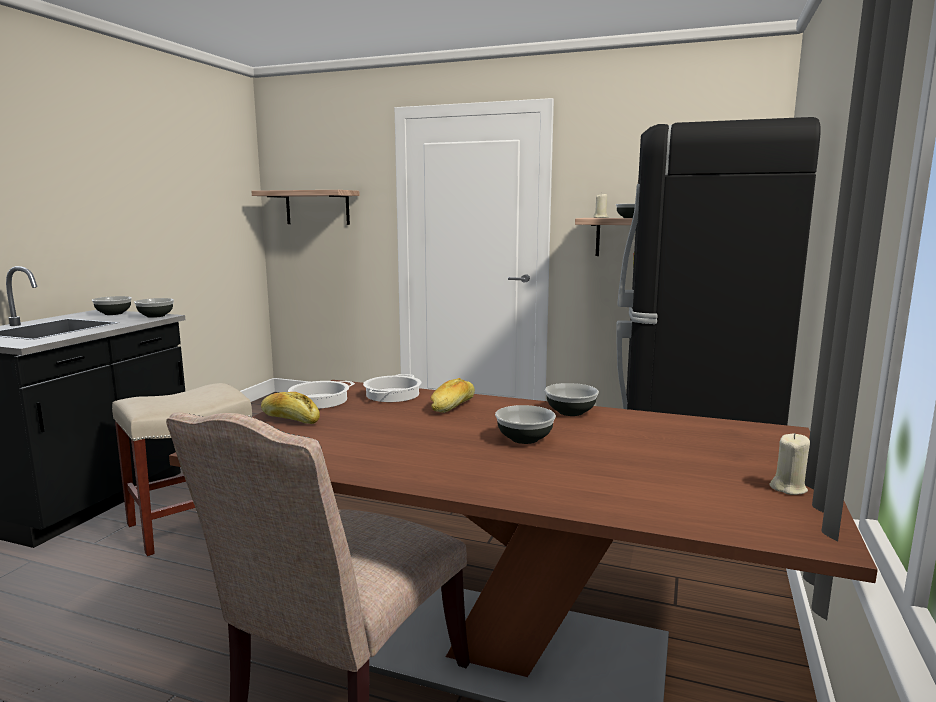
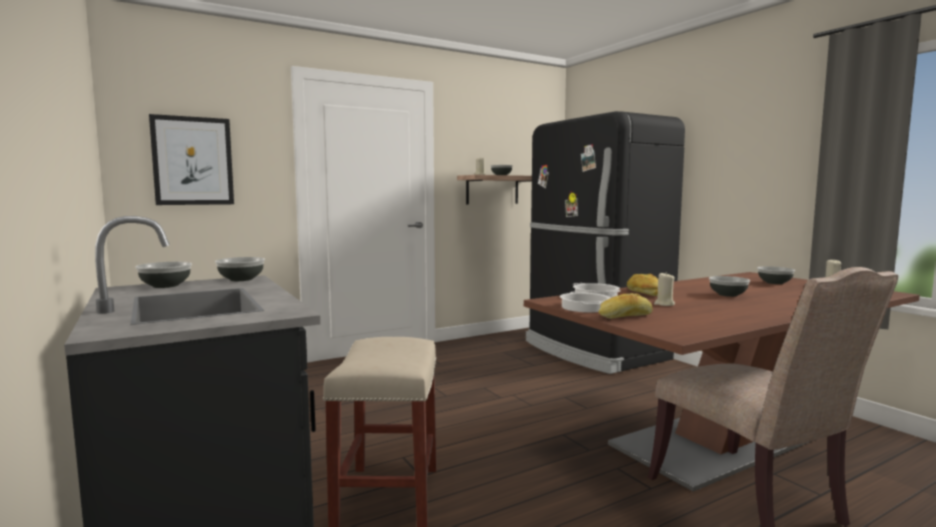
camera: 50 degrees left, 5 degrees down
shelf [251,190,360,225] -> picture [149,114,234,205]
bowl [545,383,599,416] -> bowl moved to [757,266,795,284]
none -> beige candle [654,272,675,306]

